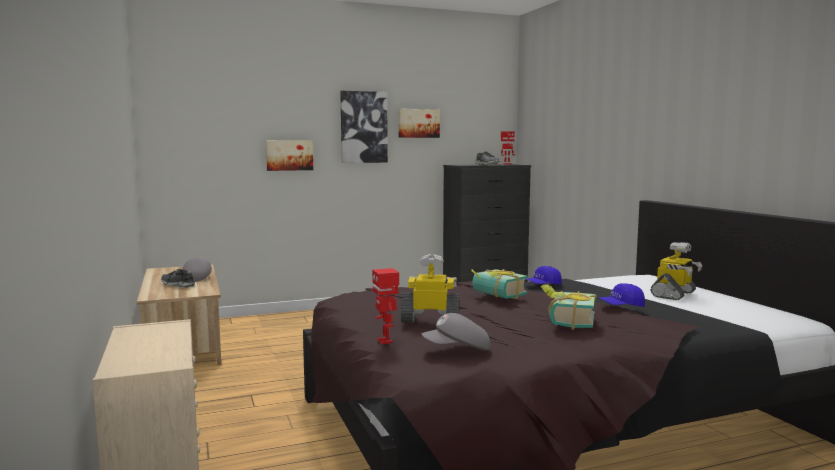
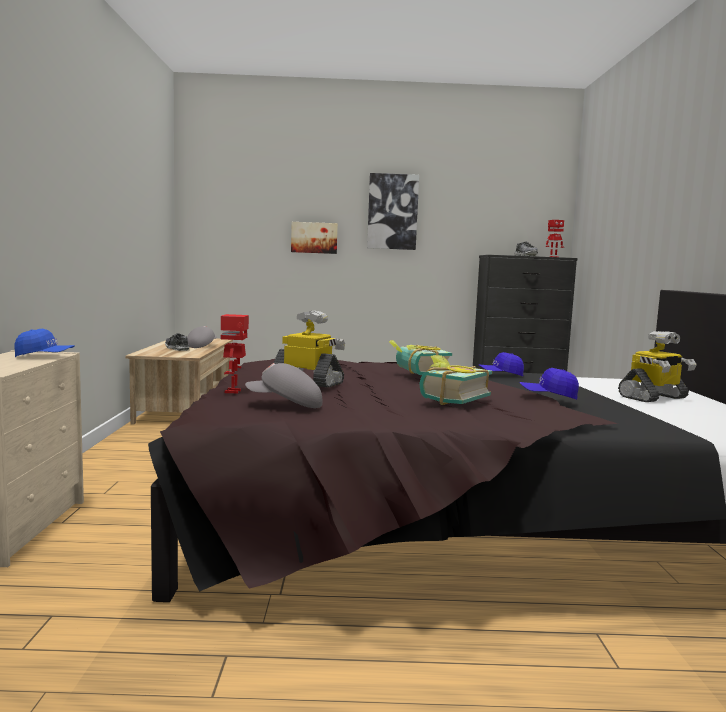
camera: 20 degrees right, 0 degrees up
picture [398,109,440,138] -> none
none -> blue cap [14,329,75,357]

